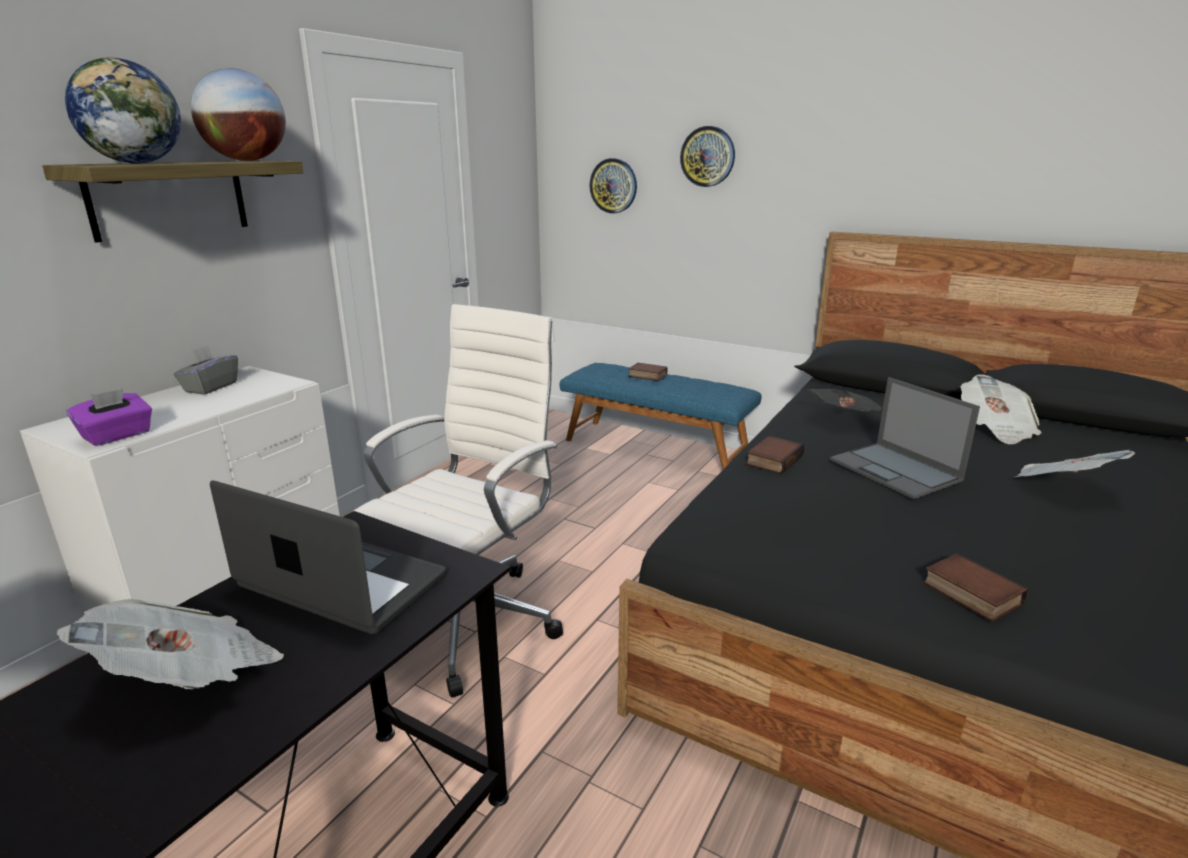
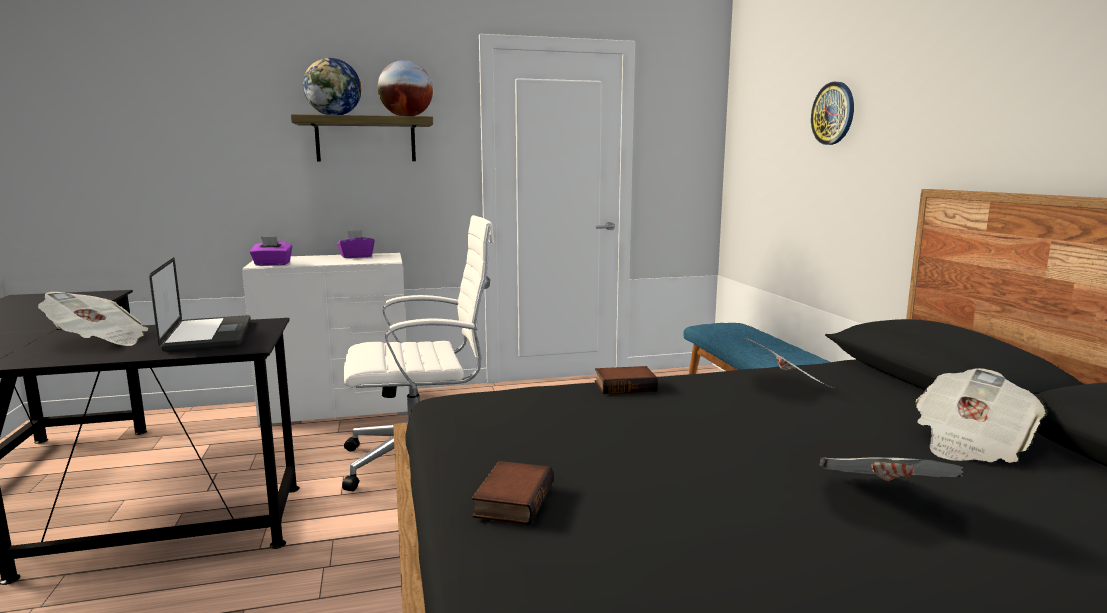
camera: 45 degrees right, 10 degrees down
grey tissue box [174,345,238,395] -> purple tissue box [337,230,375,258]
wall clock [589,158,637,214] -> none
book [628,363,668,381] -> none
laptop [830,377,980,499] -> none

